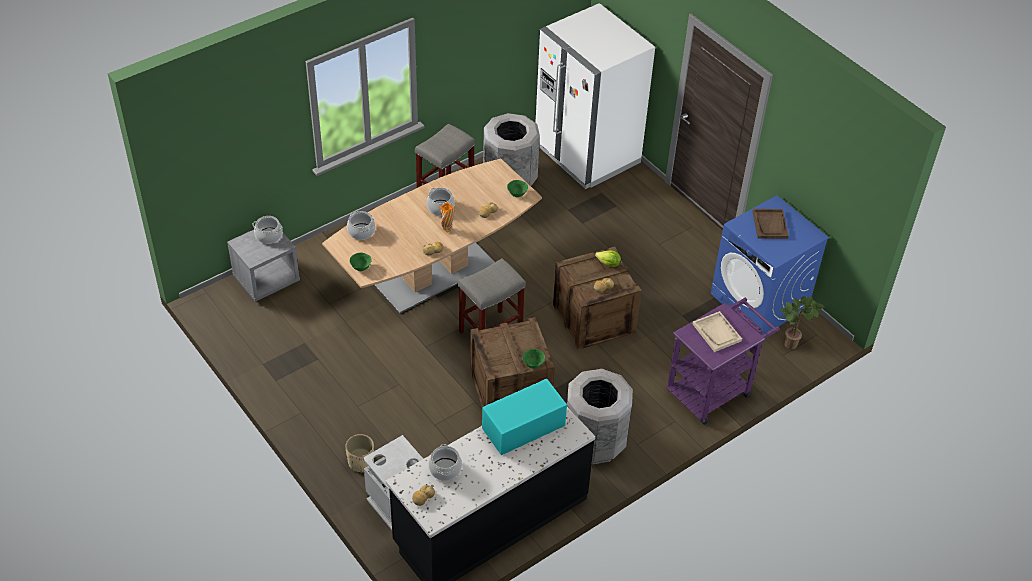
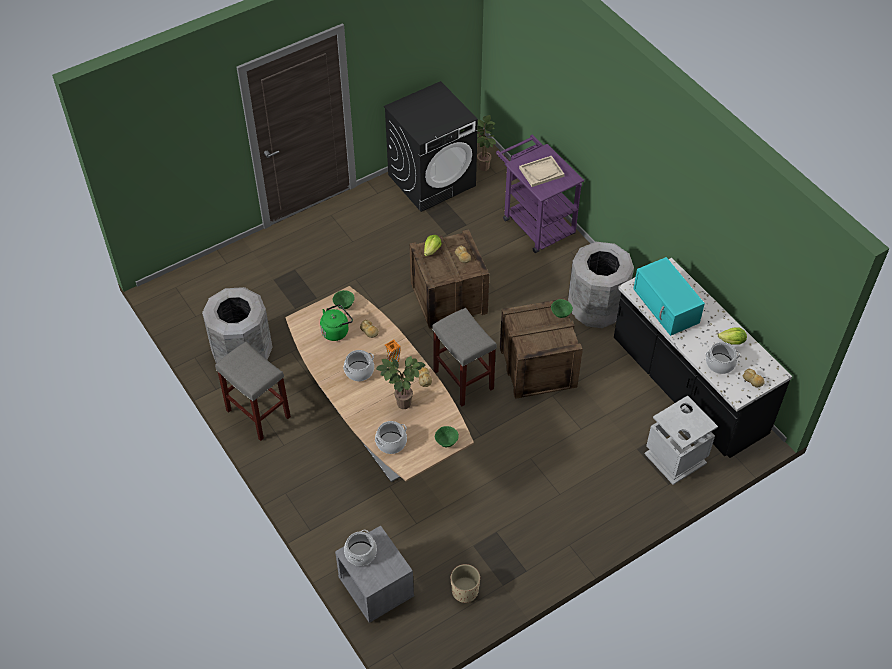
camera: 85 degrees left, 5 degrees up
beige planter [345,434,374,473] -> beige planter moved to [451,564,480,603]
white fridge [535,3,655,189] -> none
blue washing machine [710,195,829,335] -> black washing machine [384,81,478,212]
brown tray [752,209,789,239] -> none
none -> green kettle [320,304,353,341]
none -> potted plant [376,356,425,409]
none -> lettuce [718,327,747,345]

